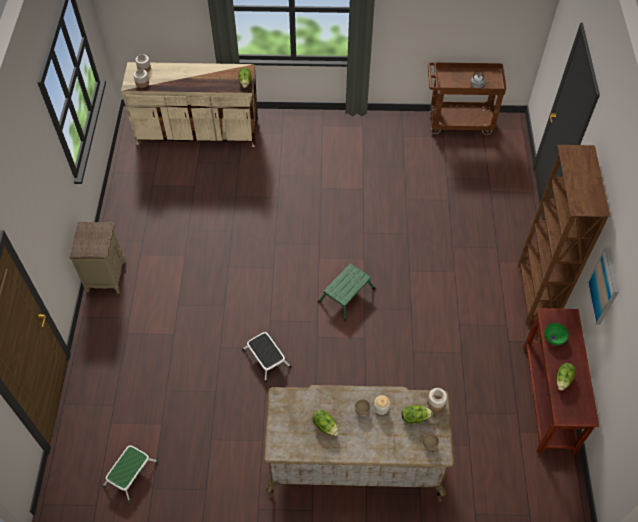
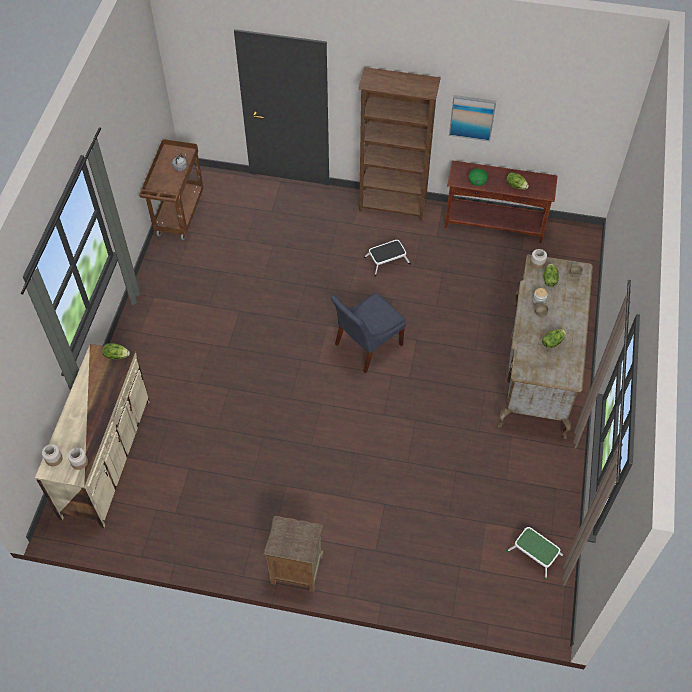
camera: 80 degrees left, 0 degrees up
black step ladder [242,332,292,383] -> black step ladder moved to [363,240,411,277]
green step ladder [318,263,376,321] -> blue chair [331,293,406,373]

